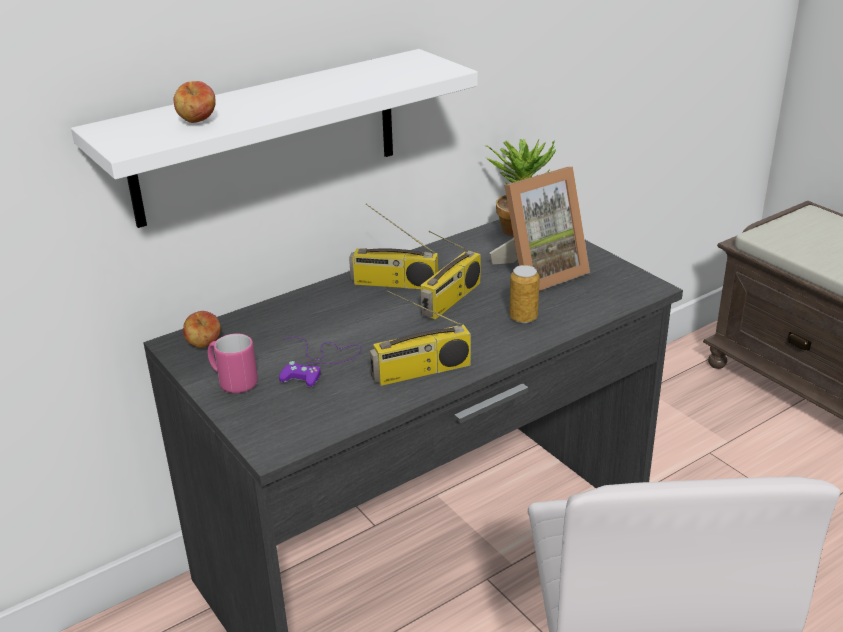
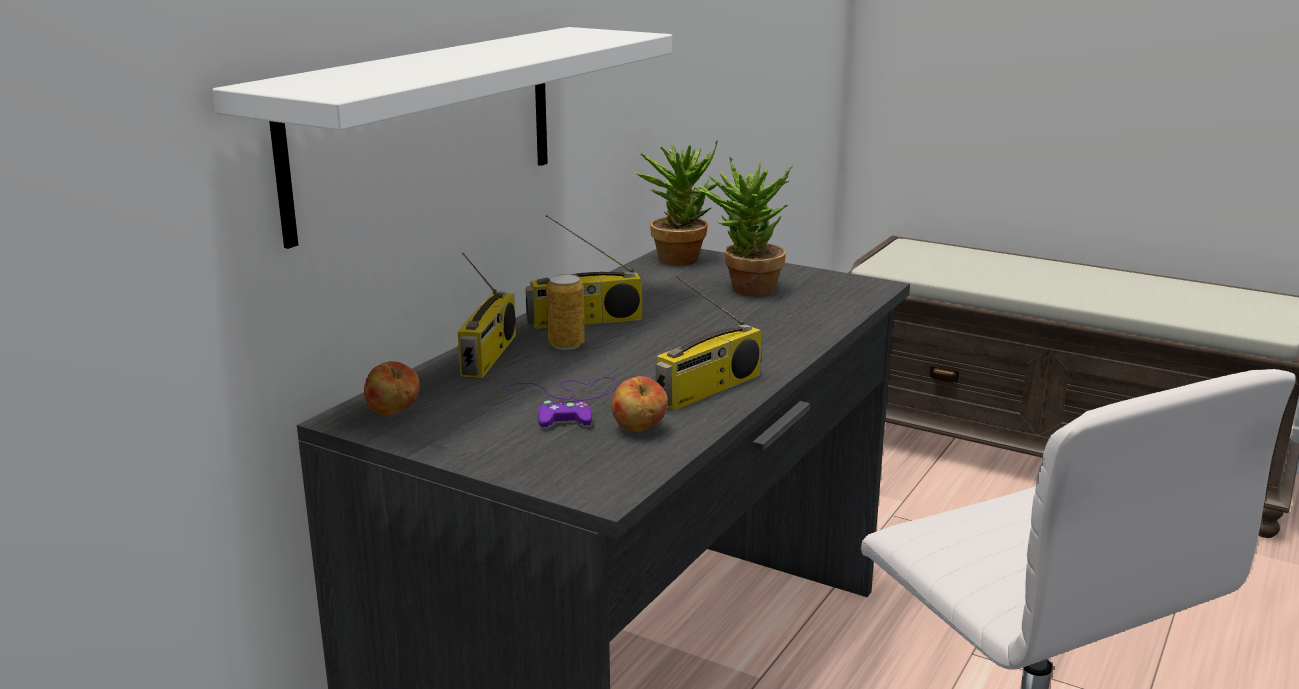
camera: 25 degrees left, 10 degrees down
apple [173,81,216,123] -> apple moved to [612,376,668,431]
pink mug [207,334,258,393] -> none
radio [421,231,481,320] -> radio moved to [458,252,516,378]
picture frame [490,167,590,291] -> potted plant [695,156,793,296]
can [509,265,540,323] -> can moved to [546,274,585,350]

